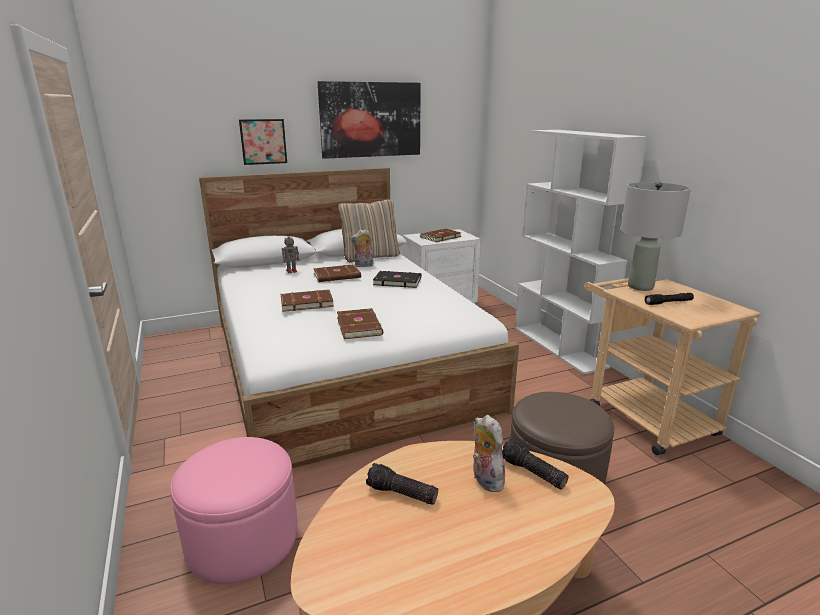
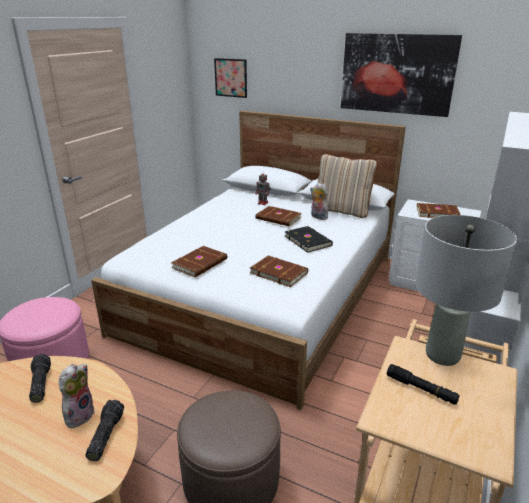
camera: 50 degrees right, 5 degrees up
picture [239,119,287,165] -> picture moved to [214,58,247,98]
brown book [281,290,334,312] -> brown book moved to [250,255,308,287]

